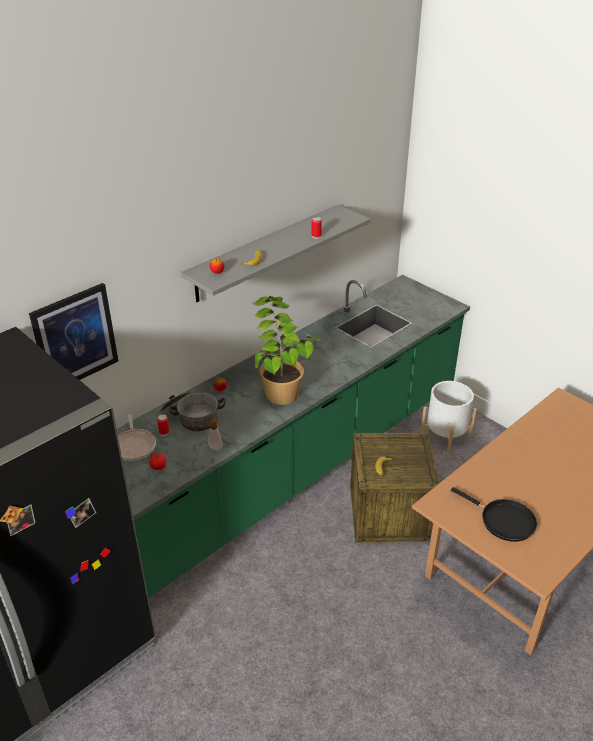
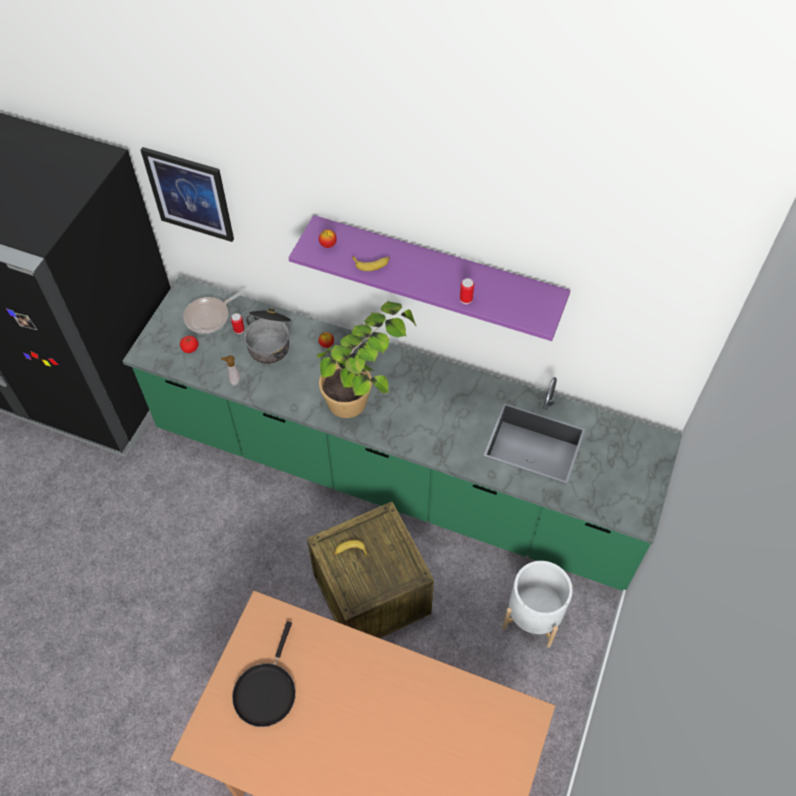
camera: 65 degrees right, 20 degrees up
grey shelf [181,205,371,302] -> purple shelf [289,215,570,341]

